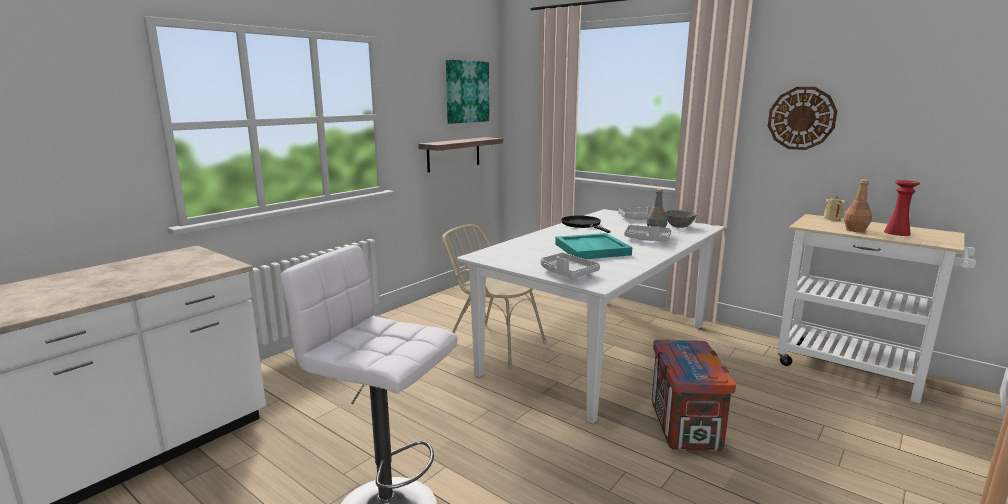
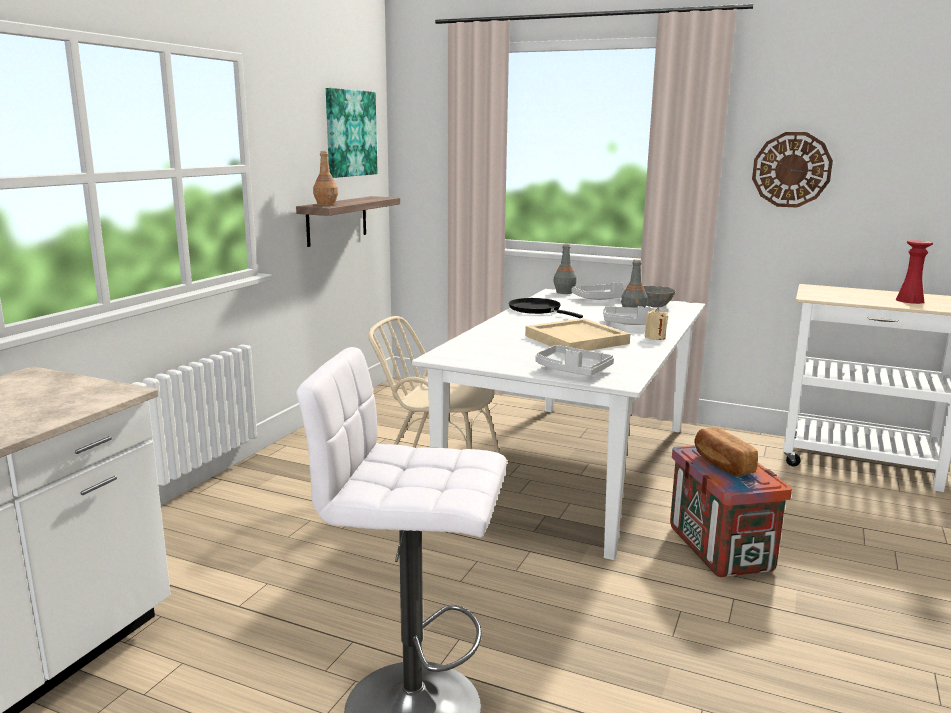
camera: 15 degrees left, 0 degrees up
turquoise tray [555,233,632,259] -> beige tray [525,318,630,351]
beige candle [823,196,845,221] -> beige candle moved to [645,308,668,340]
brown bottle [844,179,872,232] -> brown bottle moved to [313,151,338,206]
none -> grey bottle [553,244,576,294]
none -> bread [695,427,758,476]

